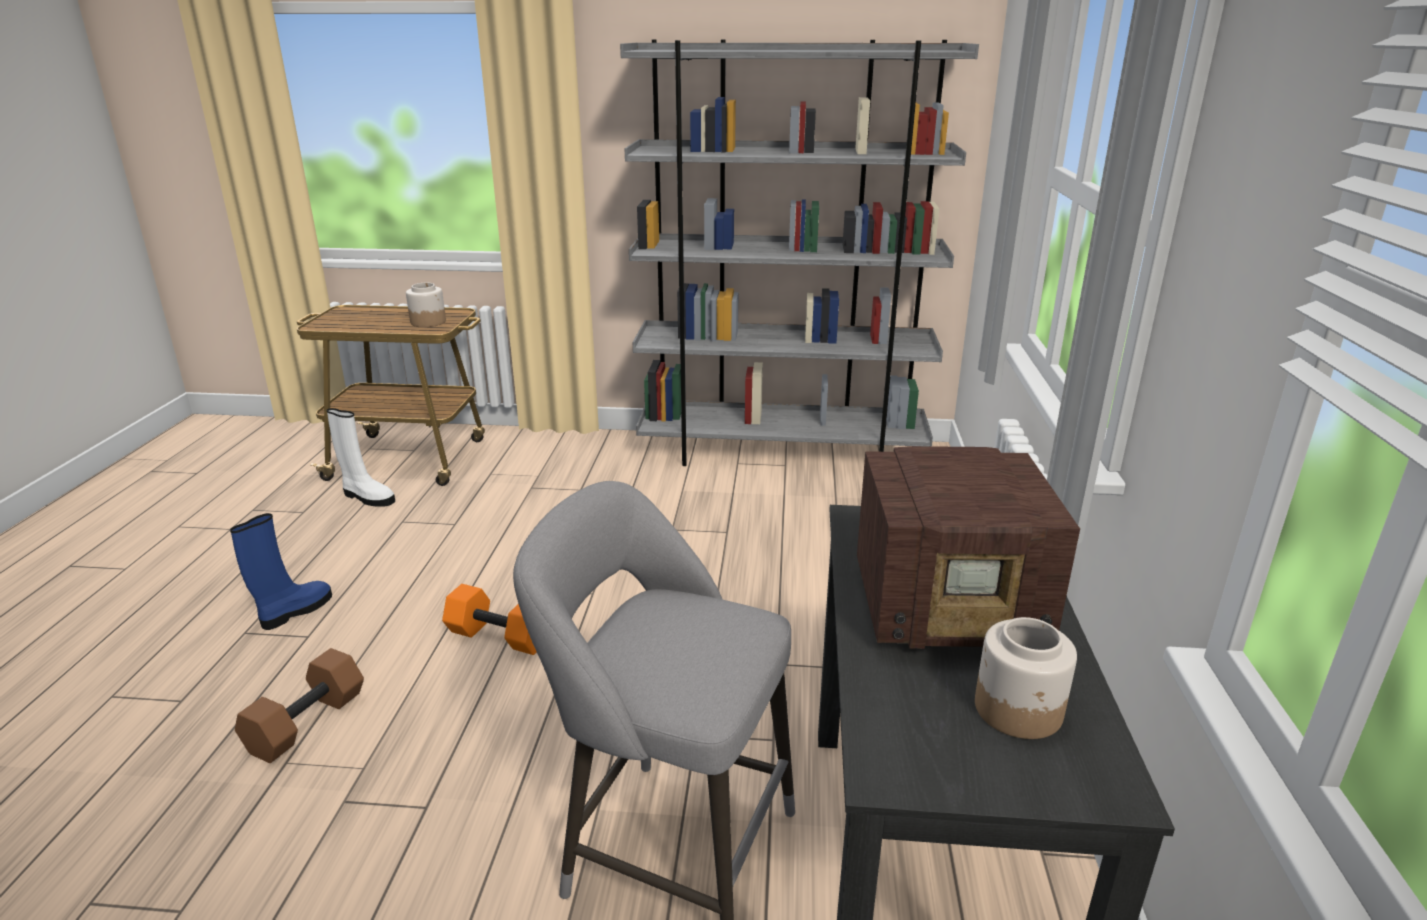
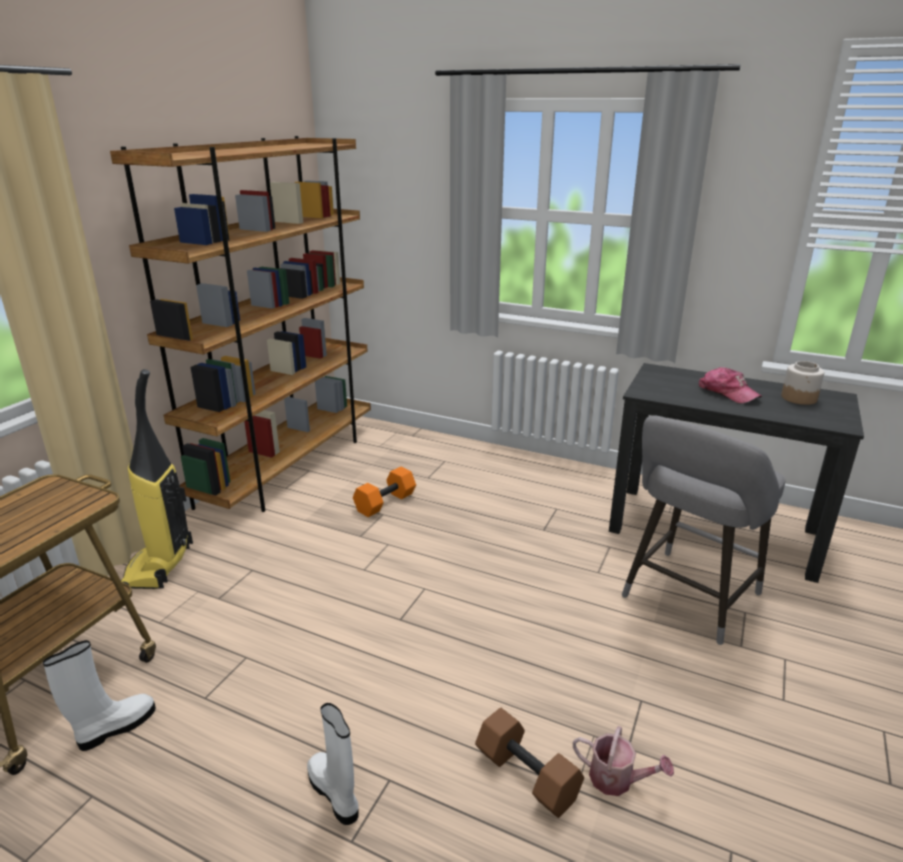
camera: 70 degrees left, 0 degrees up
blue boot [230,513,332,630] -> white boot [307,703,359,825]
jar [406,283,446,327] -> none
orange dumbbell [442,584,536,655] -> orange dumbbell moved to [353,466,416,517]
grey bookcase [620,40,979,466] -> brown bookcase [110,136,371,512]
radio [857,446,1080,649] -> cap [699,367,762,404]
none -> vacuum cleaner [121,369,193,589]
none -> watering can [573,726,674,796]

